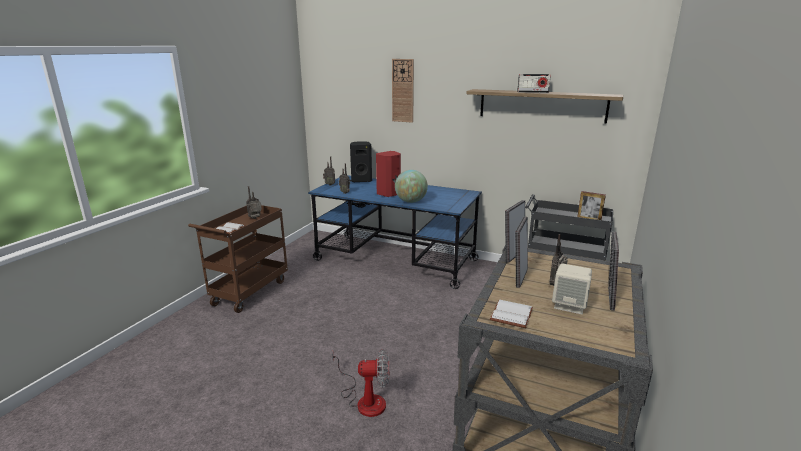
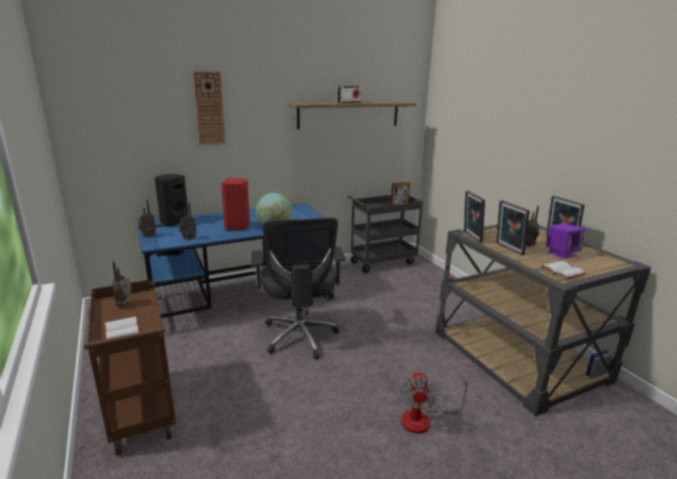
camera: 50 degrees left, 0 degrees up
fan [332,349,389,417] -> fan turned 150 degrees clockwise [400,372,470,434]
beige speaker [552,263,592,314] -> purple speaker [546,223,585,258]
none -> office chair [251,218,346,359]

